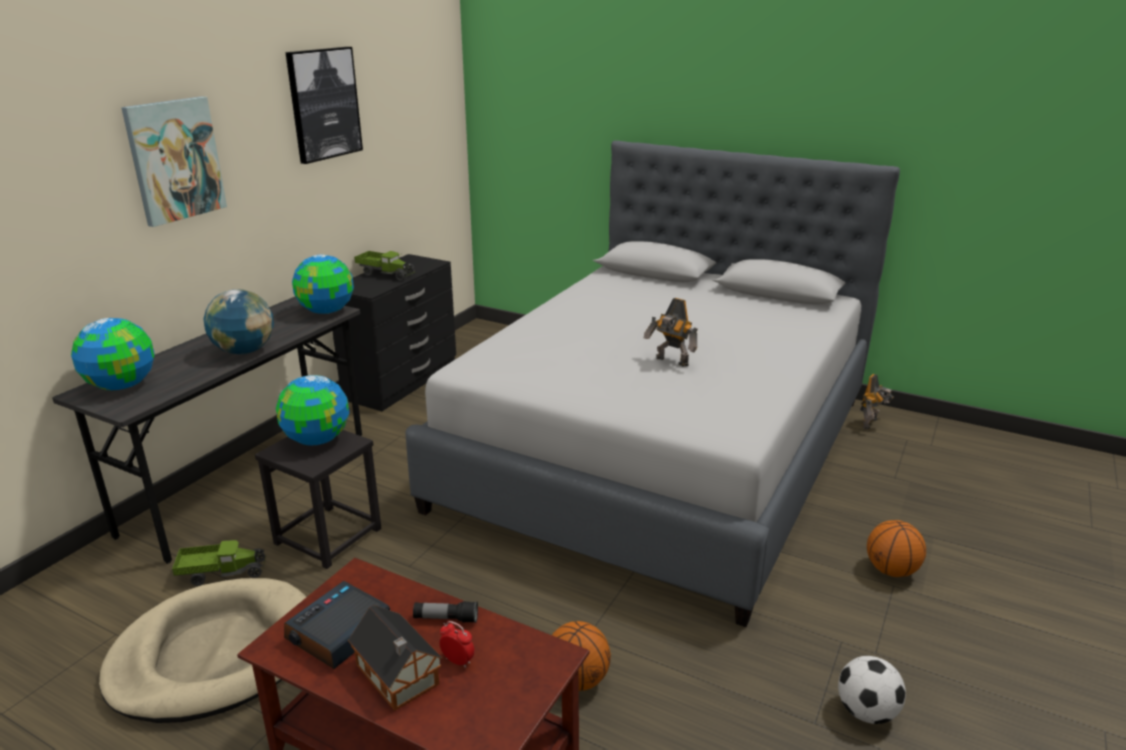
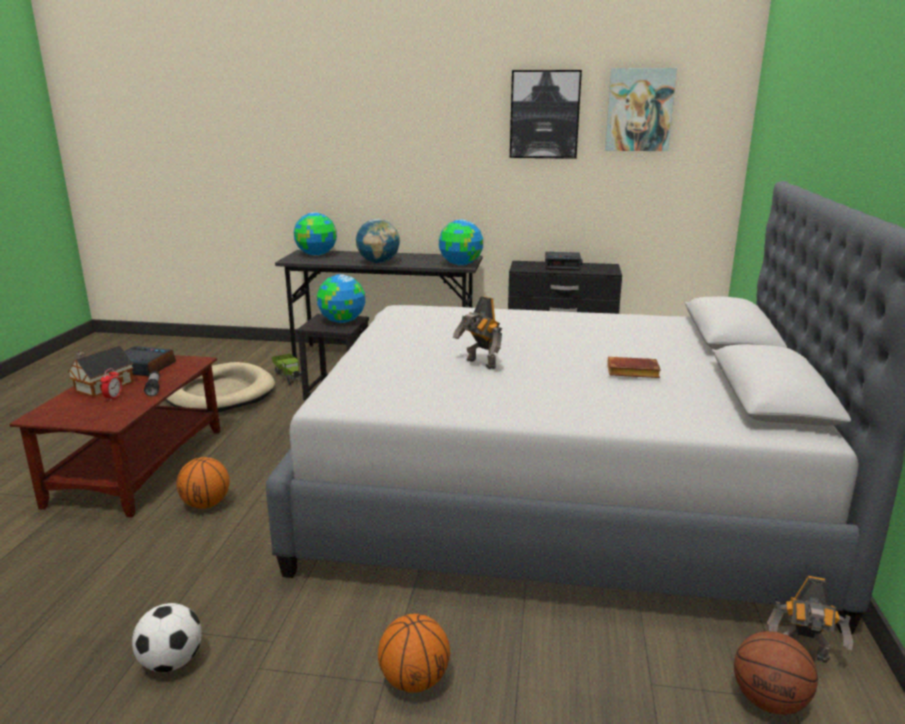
camera: 70 degrees right, 5 degrees down
picture [121,96,227,227] -> picture moved to [605,68,677,151]
toy truck [354,251,415,281] -> alarm clock [545,252,582,270]
toy robot [644,298,698,367] -> toy robot turned 60 degrees counterclockwise [453,296,502,369]
none -> brown book [607,357,661,378]
none -> basketball [734,631,818,715]

